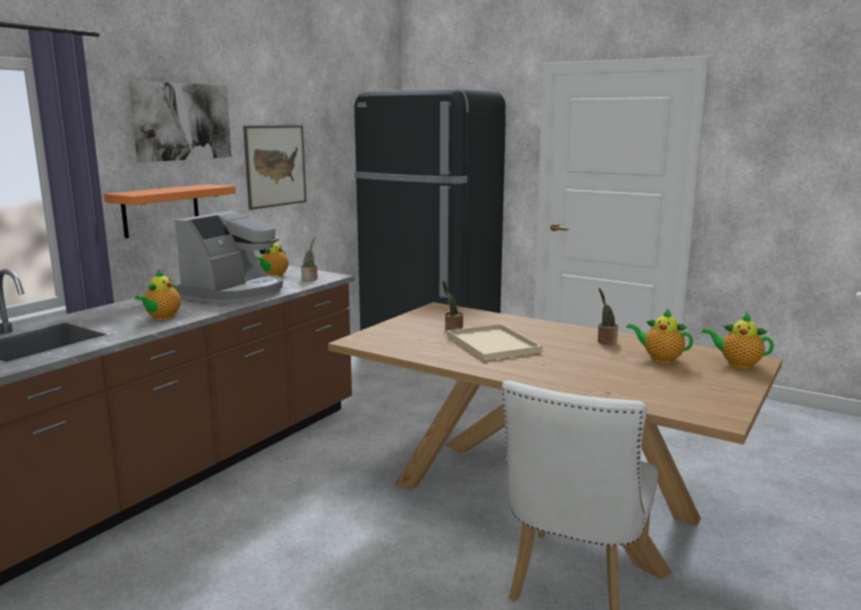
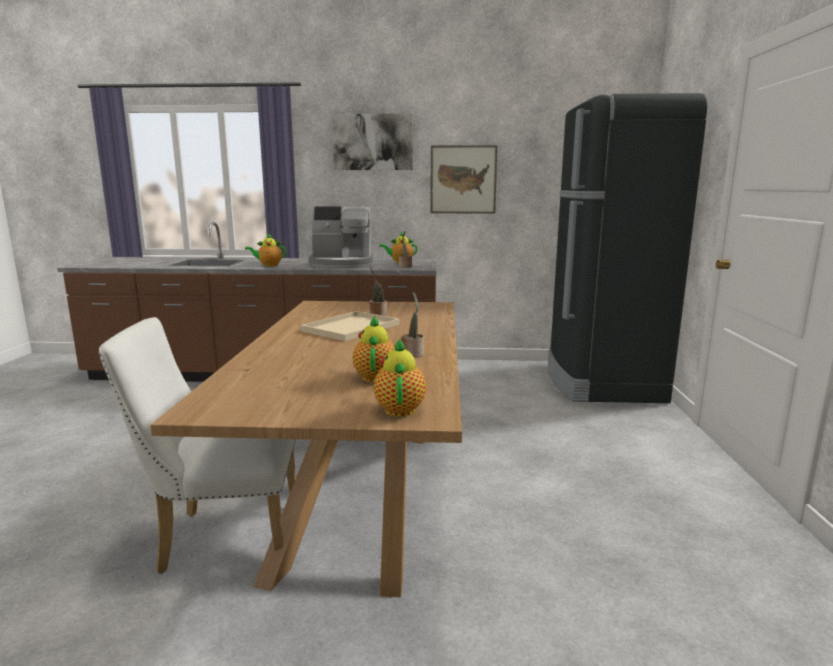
camera: 60 degrees right, 0 degrees up
orange shelf [104,184,236,238] -> none

